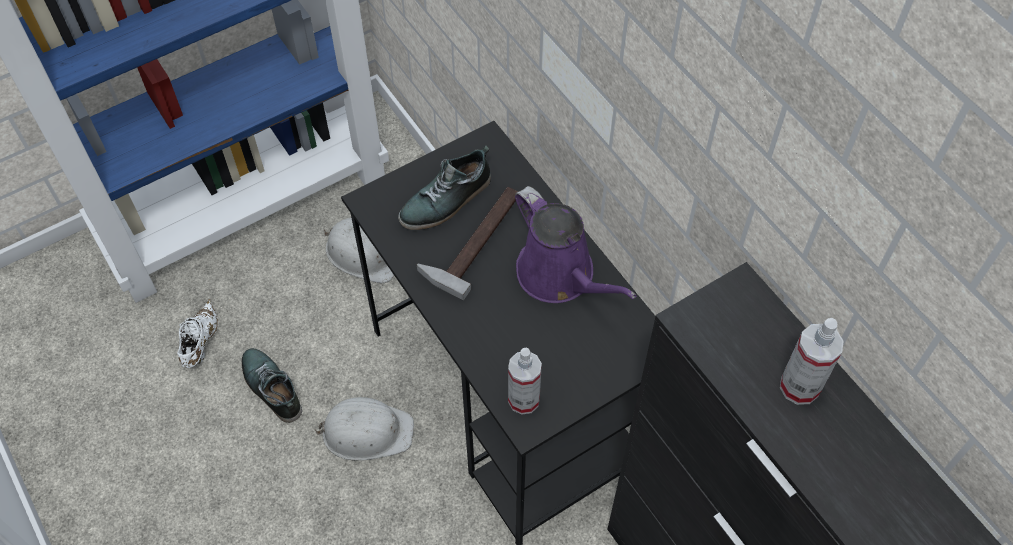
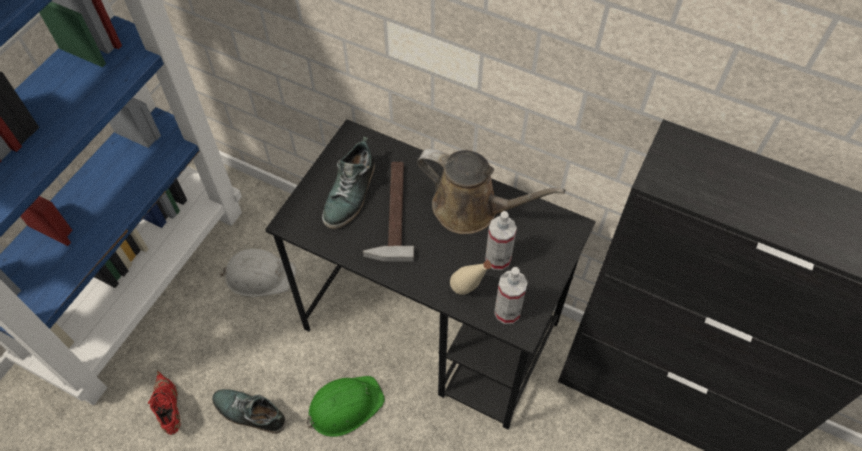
camera: 30 degrees left, 0 degrees up
white shoe [177,299,218,368] -> red shoe [148,371,180,435]
white hard hat [315,397,414,461] -> green hard hat [306,376,385,437]
purple watering can [515,186,637,303] -> brown watering can [417,149,565,234]
spray bottle [780,318,844,405] -> spray bottle moved to [485,211,517,270]
none -> beige bottle [450,261,492,295]

